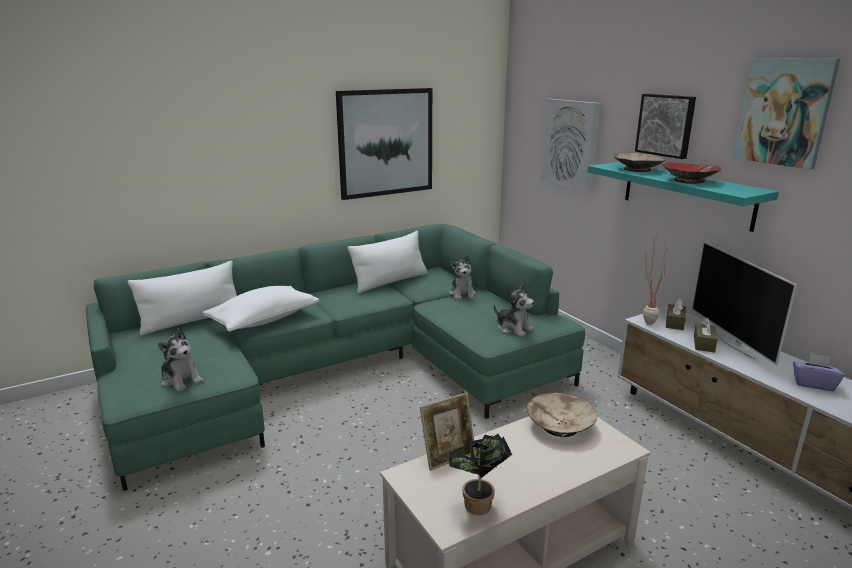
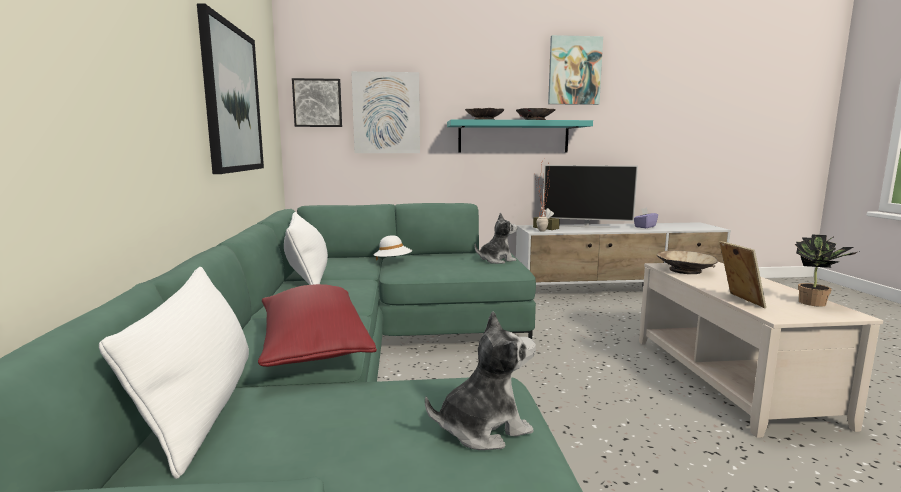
camera: 65 degrees left, 10 degrees down
white pillow [202,286,320,332] -> red pillow [258,284,377,367]
plush toy [449,255,476,300] -> white hat [374,235,412,261]
picture [635,94,696,159] -> picture moved to [292,78,342,127]
brown tissue box [694,318,718,353] -> none

